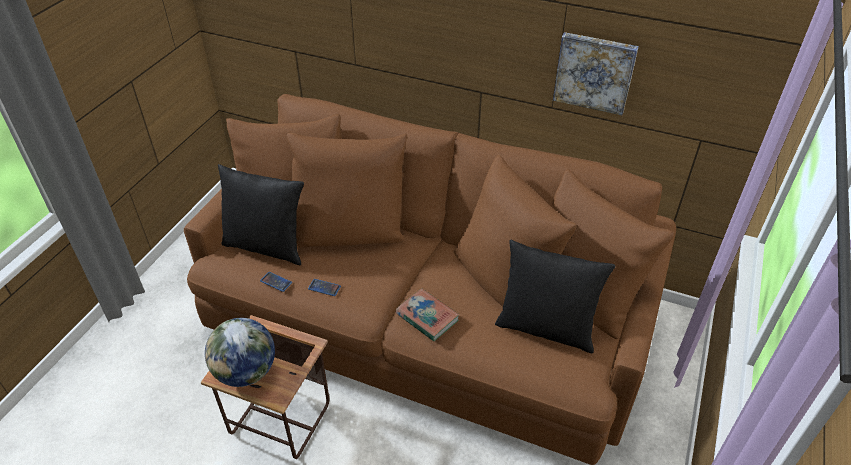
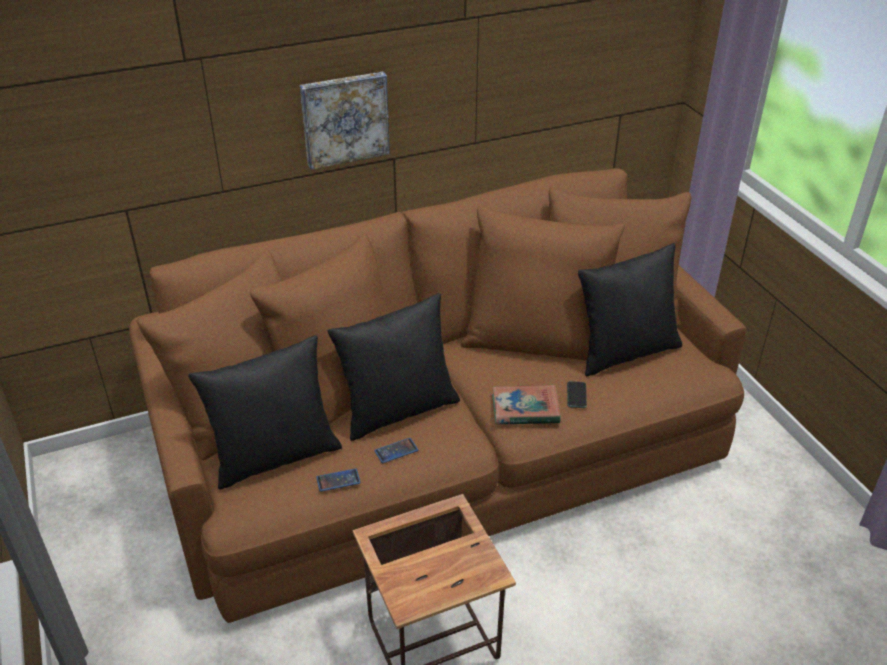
camera: 45 degrees left, 5 degrees down
globe [205,318,275,387] -> none
picture [553,32,639,115] -> picture moved to [300,71,390,169]
none -> black pillow [328,293,460,441]
none -> phone [567,381,587,408]

